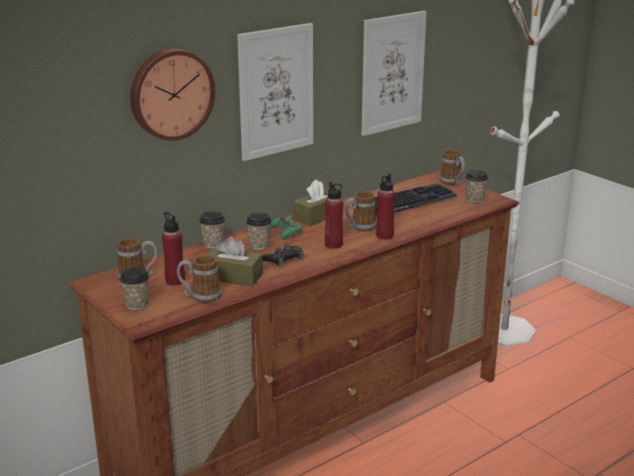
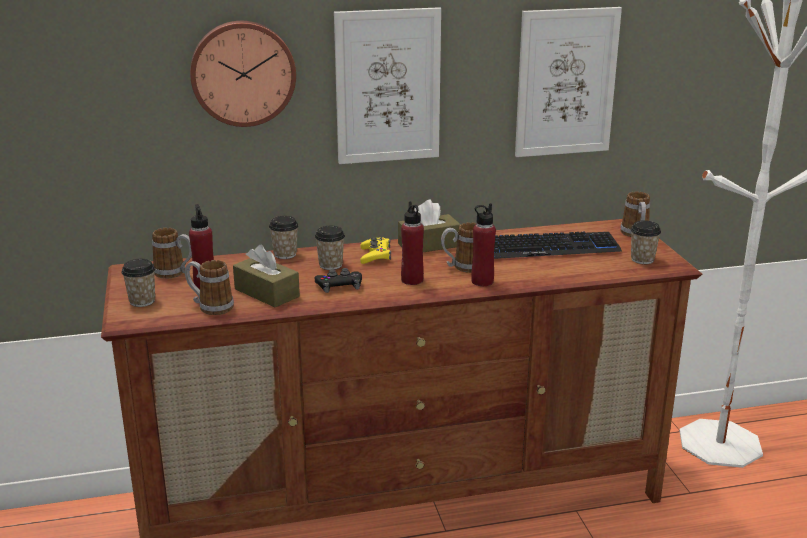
camera: 25 degrees right, 0 degrees up
green game controller [270,216,303,240] -> yellow game controller [360,237,391,264]

